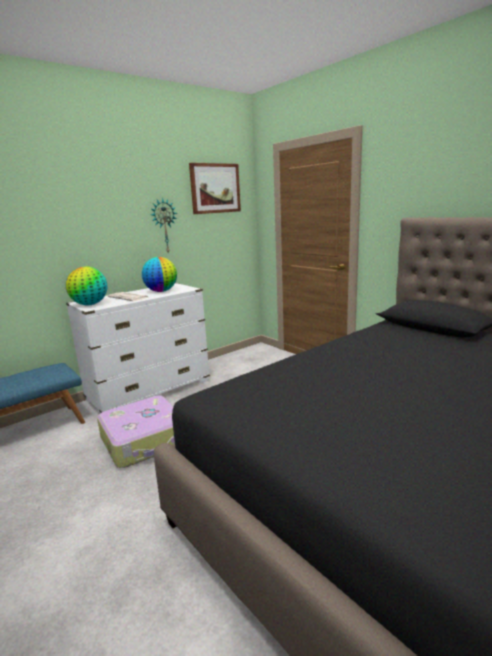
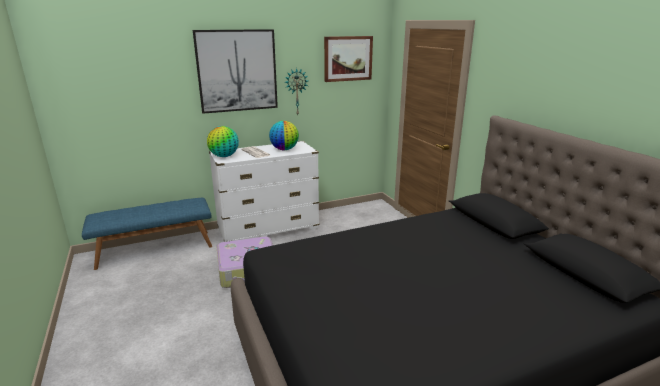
camera: 15 degrees right, 5 degrees up
none -> picture [193,29,278,114]

